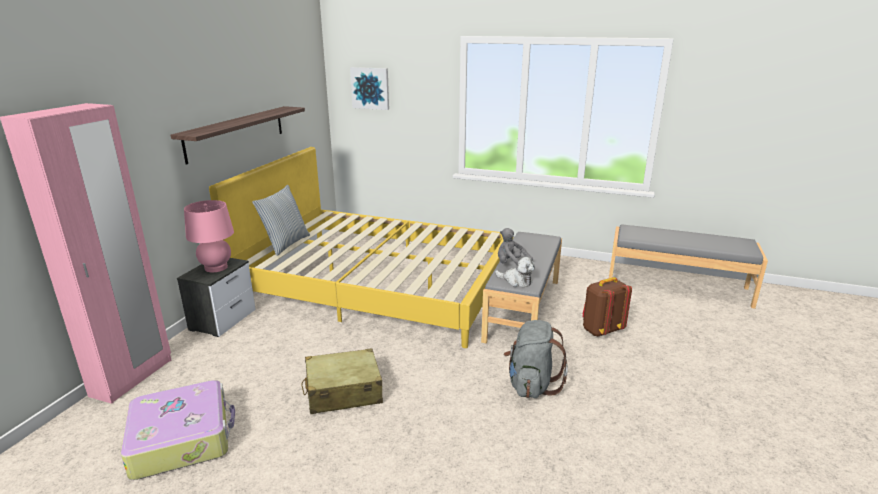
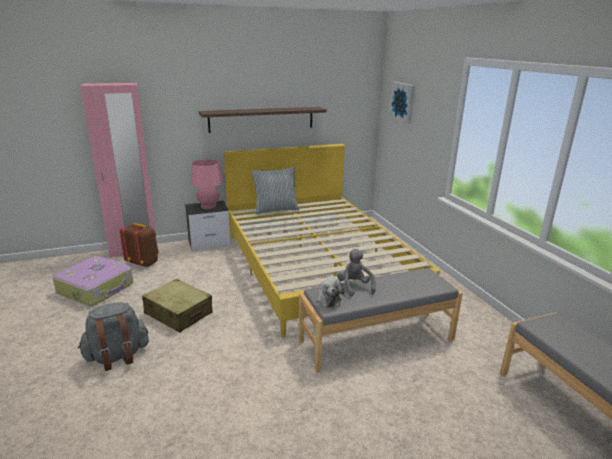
camera: 50 degrees right, 0 degrees up
grey backpack [504,320,568,398] -> grey backpack moved to [78,302,149,371]
brown backpack [583,277,632,337] -> brown backpack moved to [120,223,159,267]

